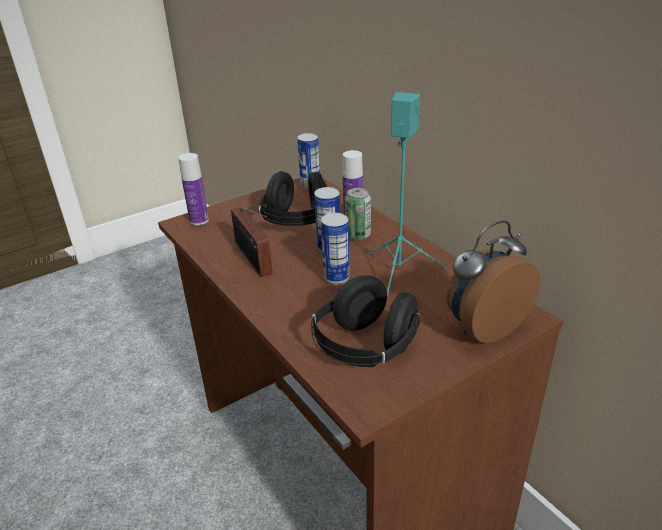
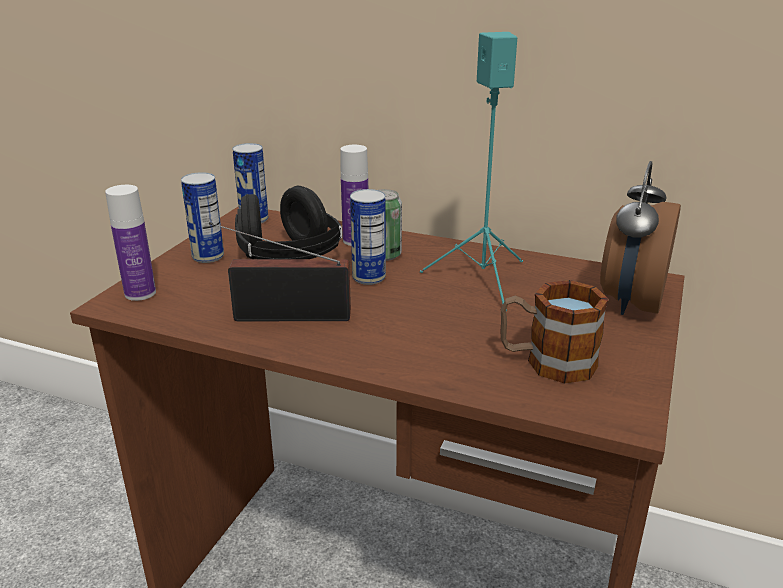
camera: 35 degrees left, 5 degrees down
radio [231,207,273,277] -> radio turned 150 degrees clockwise [209,222,351,321]
black headphones [311,275,420,367] -> mug [501,280,609,383]
can [321,213,350,285] -> can moved to [181,172,224,263]

